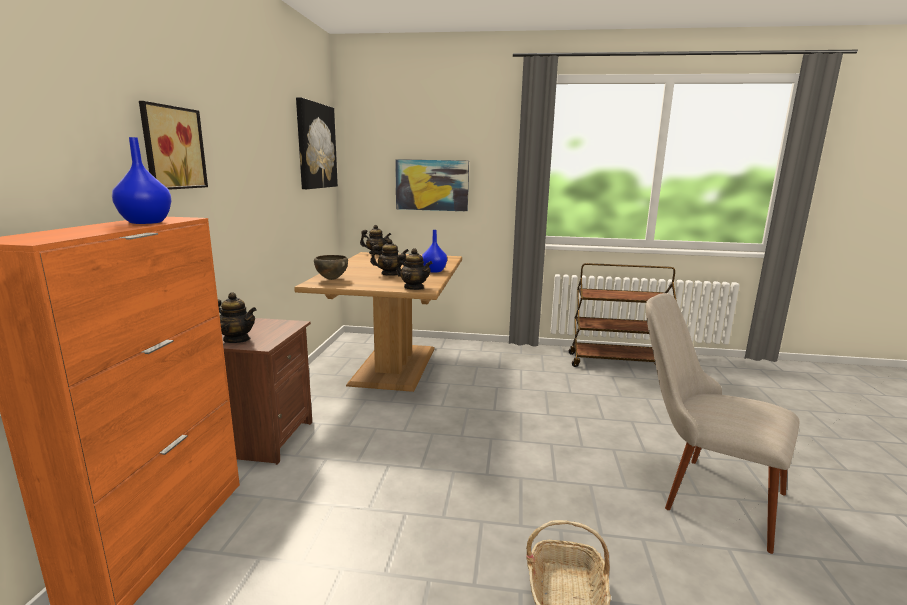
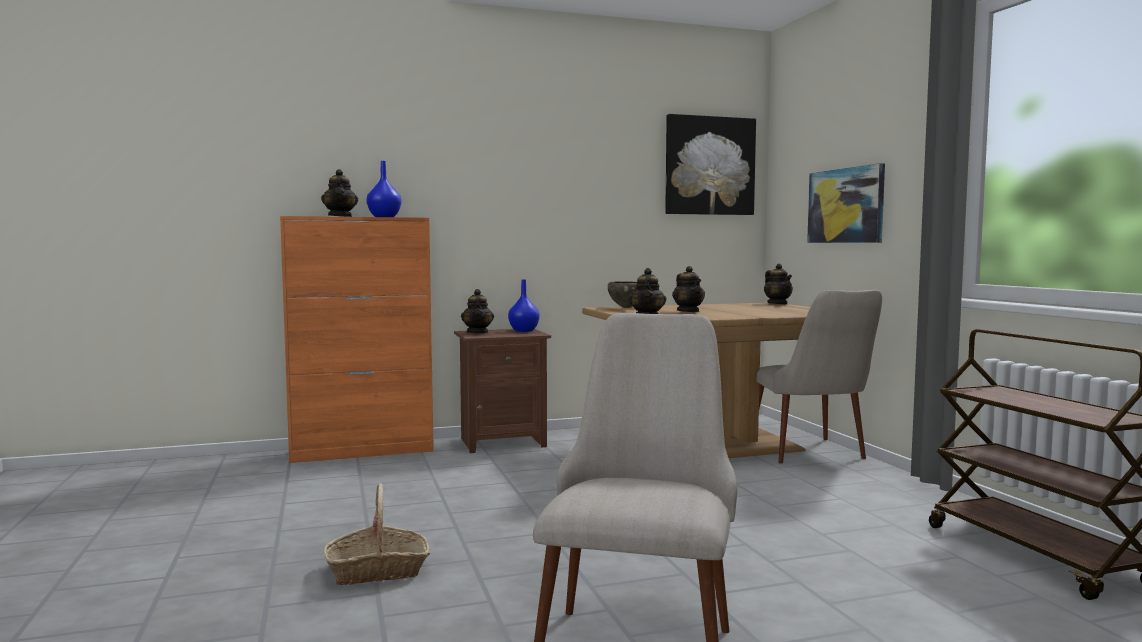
camera: 65 degrees right, 10 degrees down
picture [139,101,208,190] -> none
blue vase [422,230,447,273] -> blue vase moved to [508,279,540,332]
none -> teapot [321,169,358,217]
none -> beige chair [757,290,882,464]

